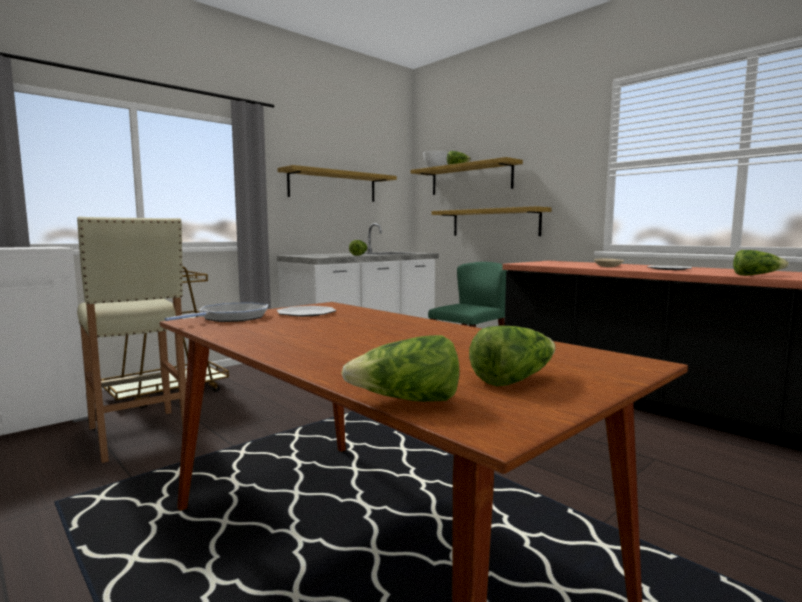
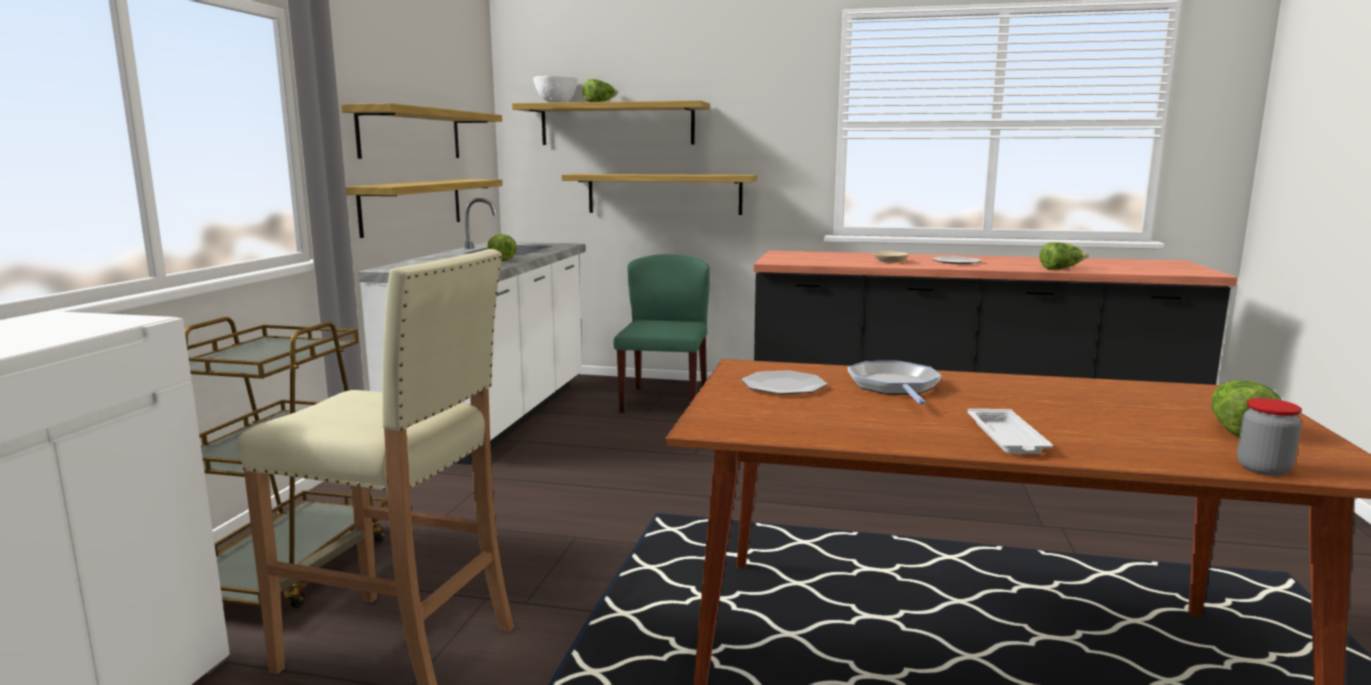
camera: 35 degrees left, 5 degrees up
frying pan [165,302,268,322] -> frying pan moved to [847,361,941,405]
lettuce [341,335,459,402] -> jar [1237,398,1302,476]
none -> shelf [346,179,503,238]
none -> white tray [967,409,1053,454]

